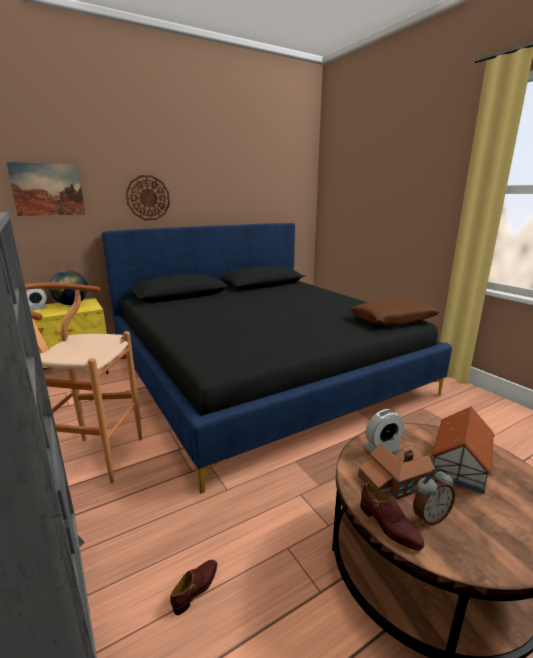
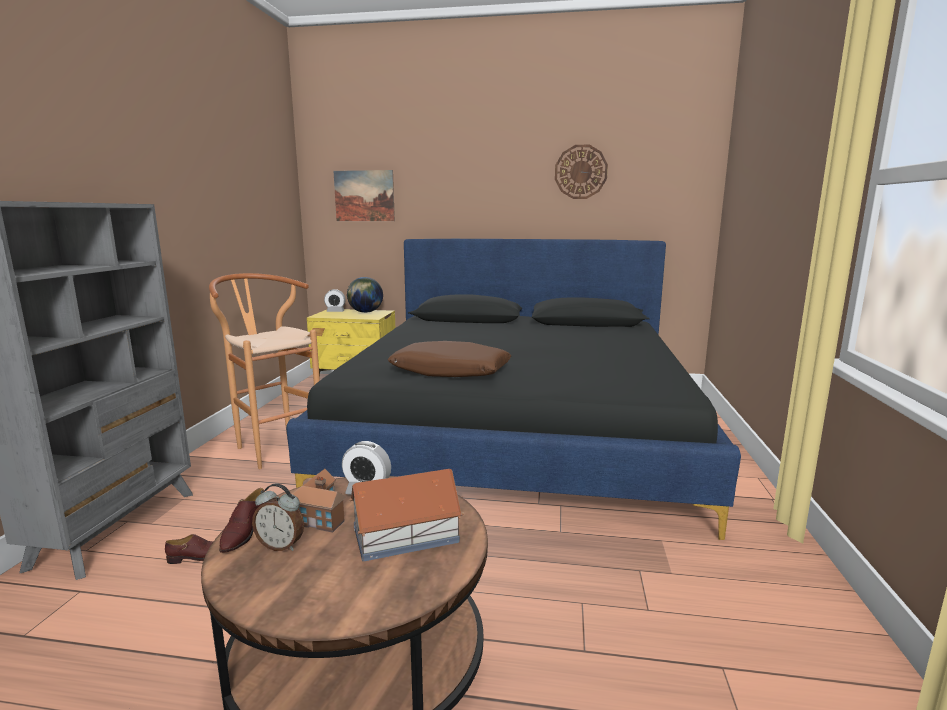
camera: 40 degrees right, 5 degrees down
wall clock [126,175,170,221] -> wall clock moved to [555,145,608,199]
brown pillow [350,299,440,326] -> brown pillow moved to [387,341,511,377]

